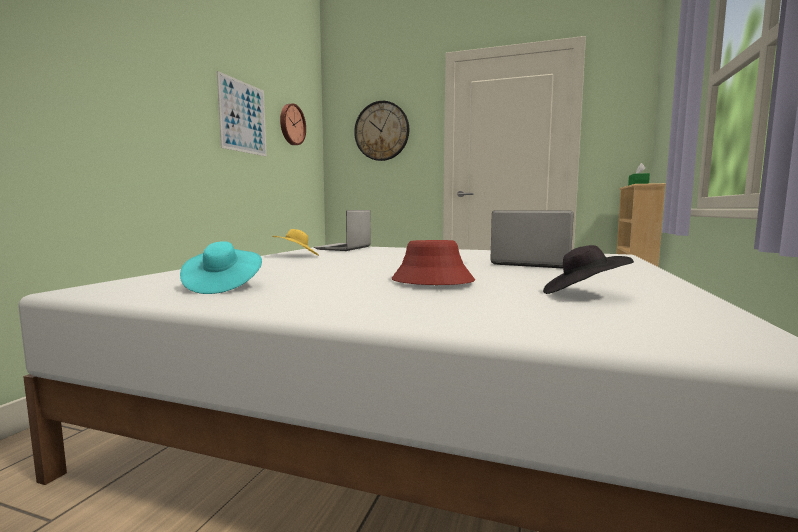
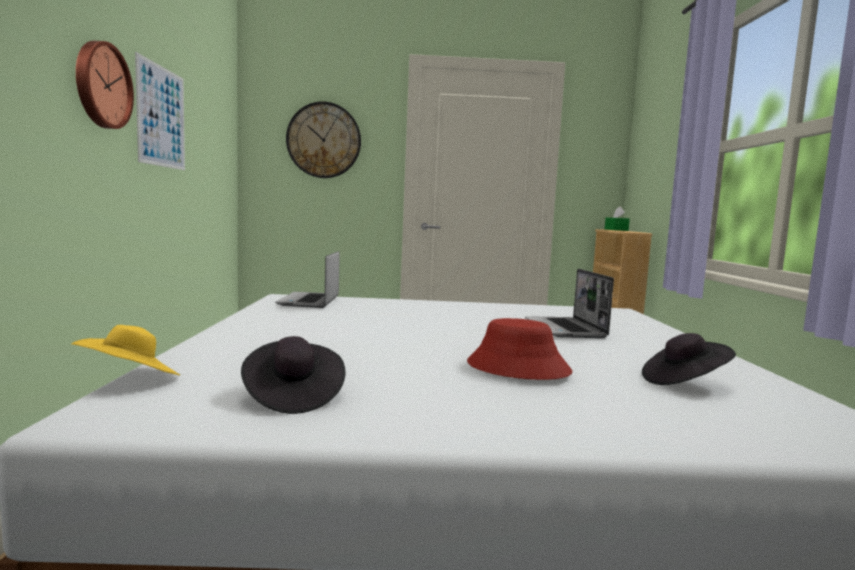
camera: 20 degrees left, 0 degrees up
turquoise hat [180,241,262,294] -> black hat [241,336,346,414]
yellow hat [272,229,319,256] -> yellow hat moved to [71,325,180,376]
wall clock [280,104,306,145] -> wall clock moved to [76,41,134,129]
laptop [490,210,574,269] -> laptop turned 105 degrees counterclockwise [525,269,614,338]

